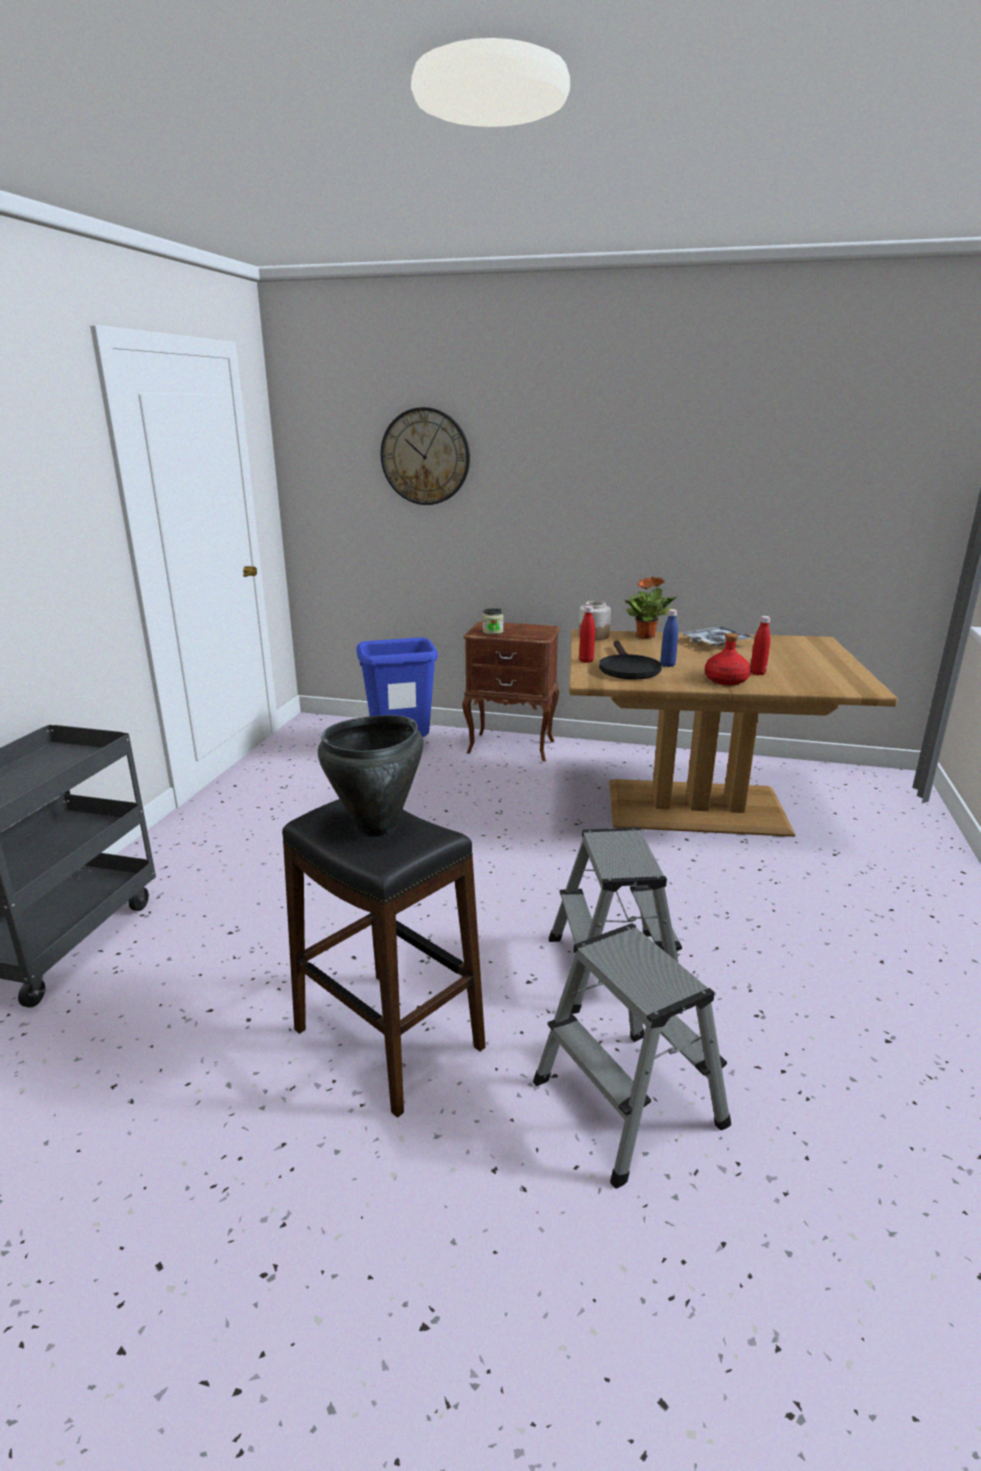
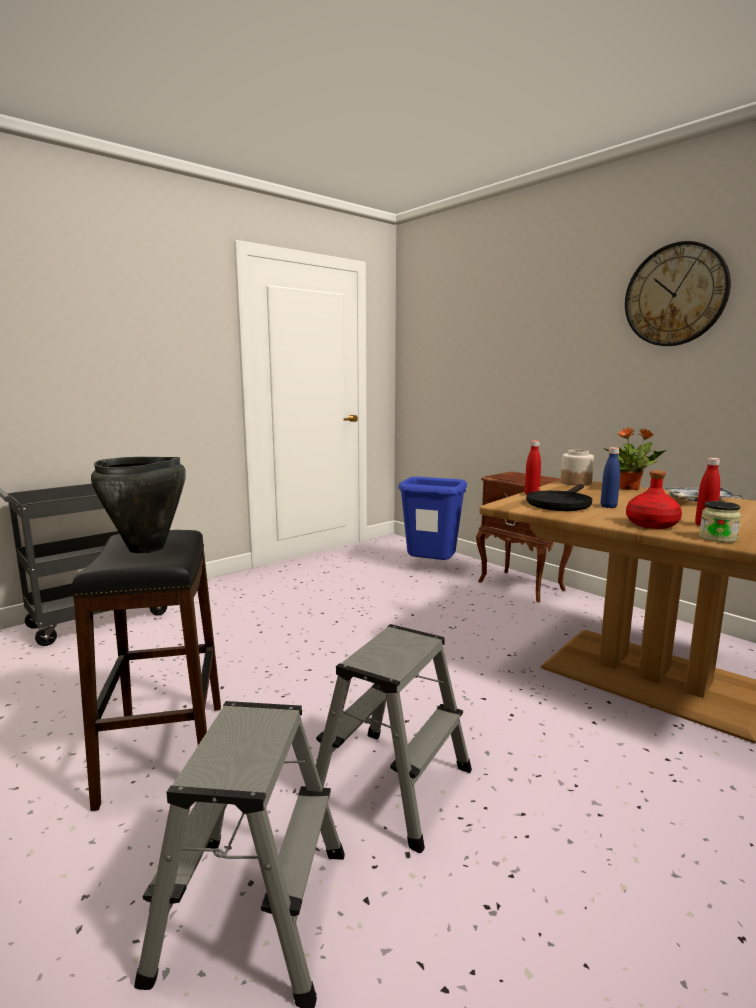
camera: 35 degrees right, 10 degrees down
wall clock [380,407,470,505] -> wall clock moved to [625,241,731,346]
jar [483,608,504,635] -> jar moved to [699,501,741,543]

